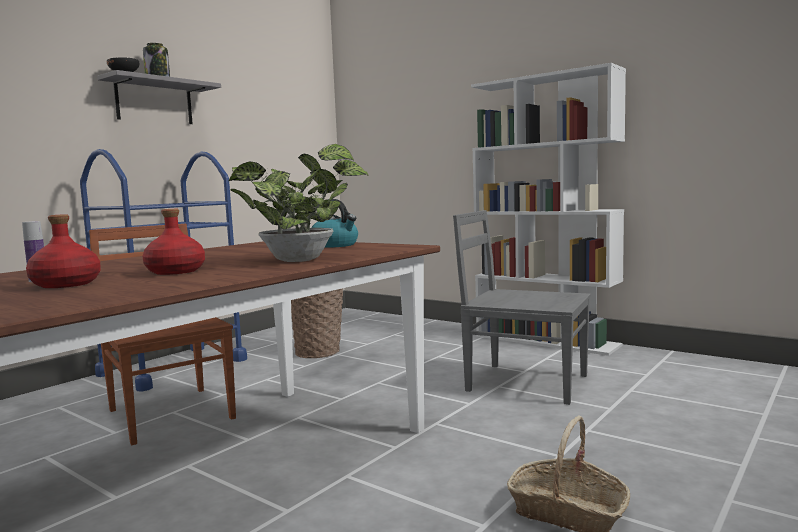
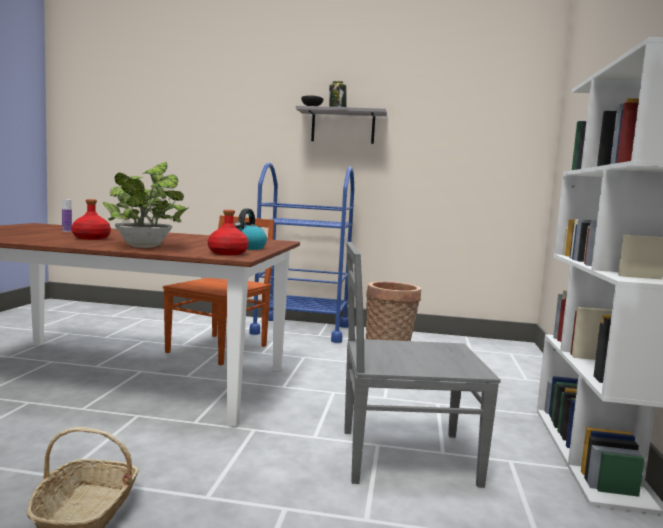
camera: 60 degrees right, 0 degrees up
red bottle [26,214,101,288] -> red bottle moved to [208,210,249,255]
grey chair [453,210,591,405] -> grey chair turned 90 degrees counterclockwise [344,242,501,488]

